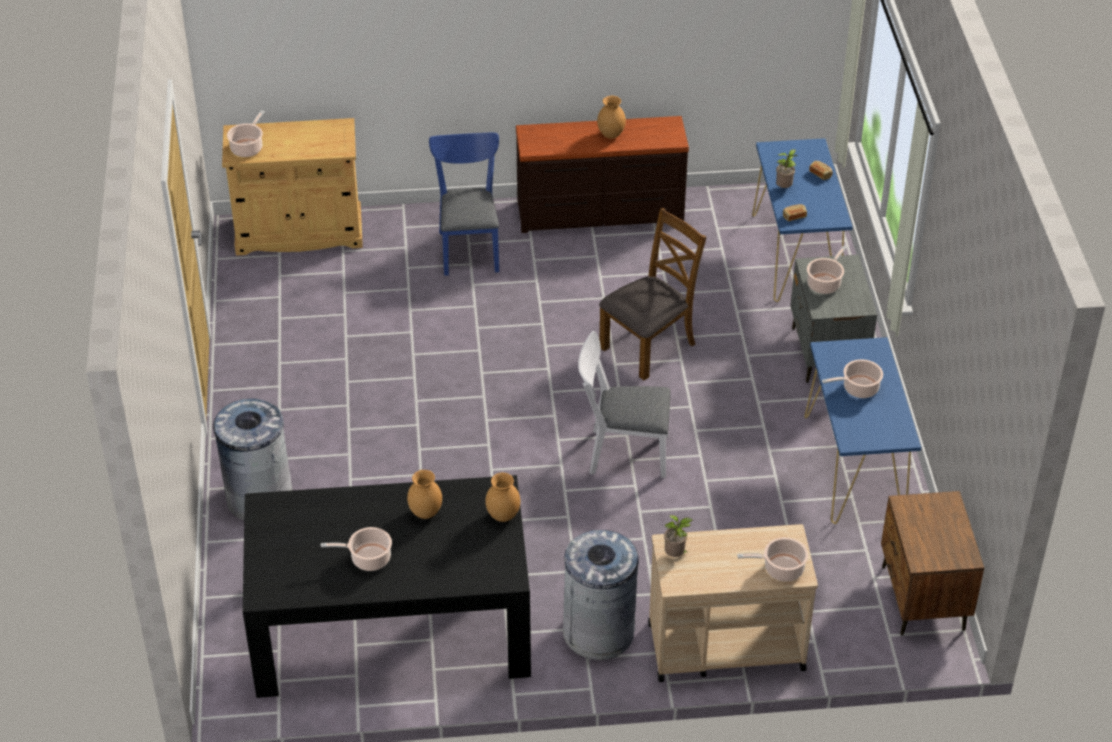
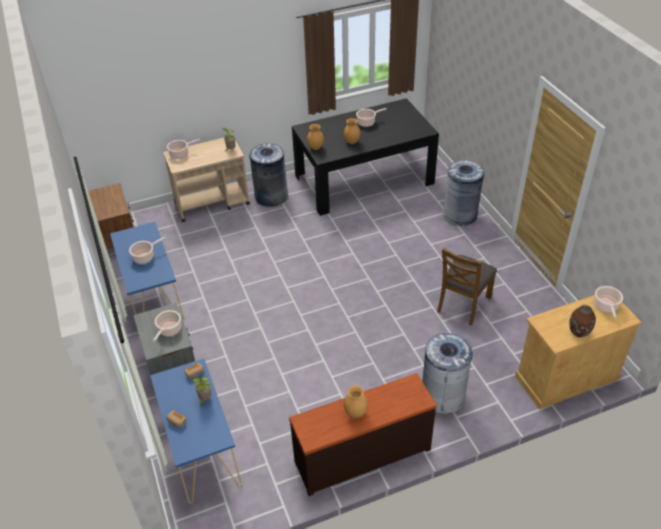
camera: 165 degrees right, 0 degrees up
blue chair [429,133,499,276] -> grey trash can [422,333,473,414]
white chair [578,331,671,478] -> none
brown chair [599,208,707,380] -> brown chair moved to [437,247,497,326]
none -> brown vase [569,305,596,337]

